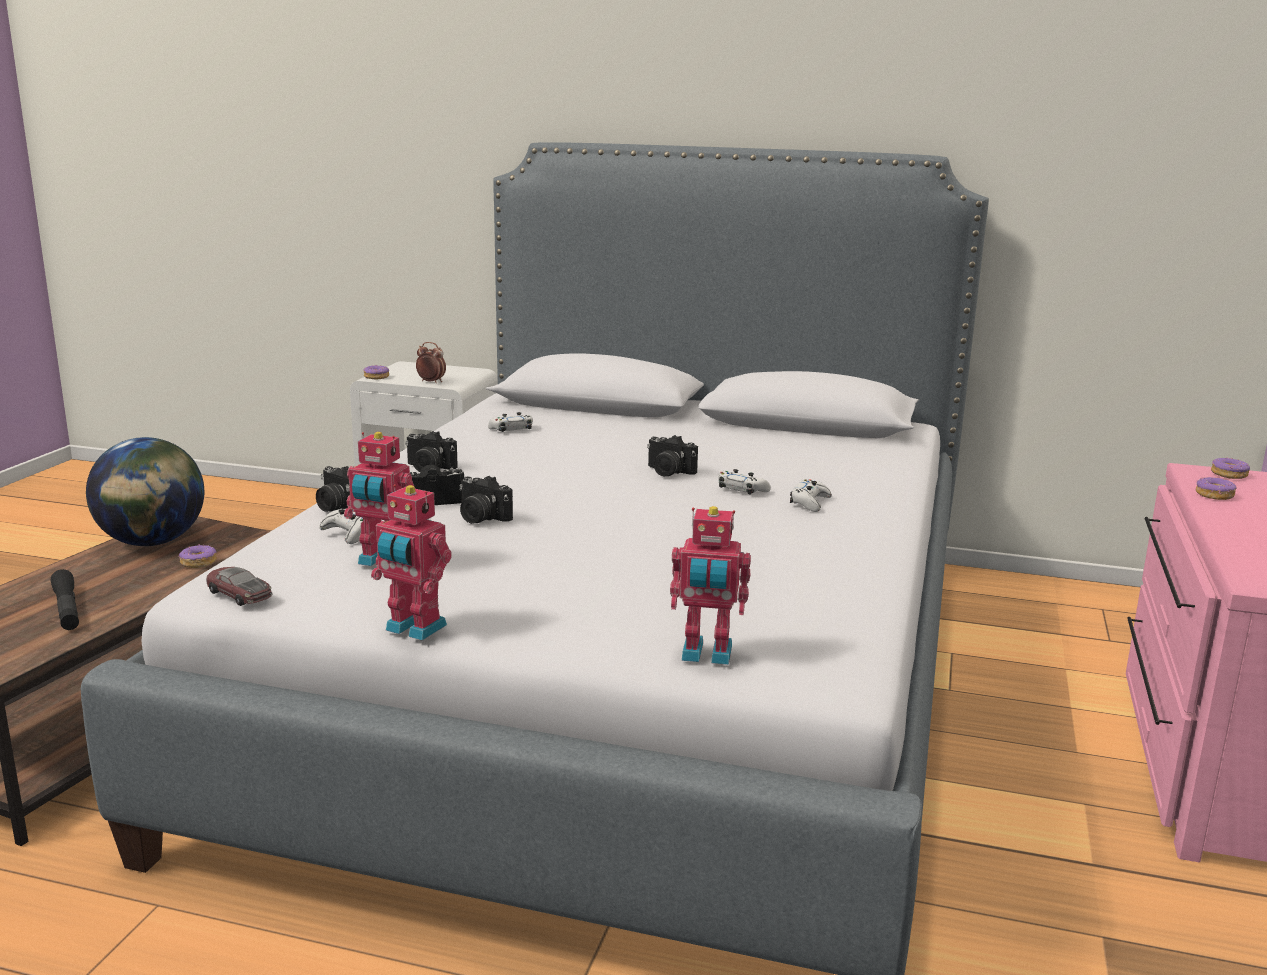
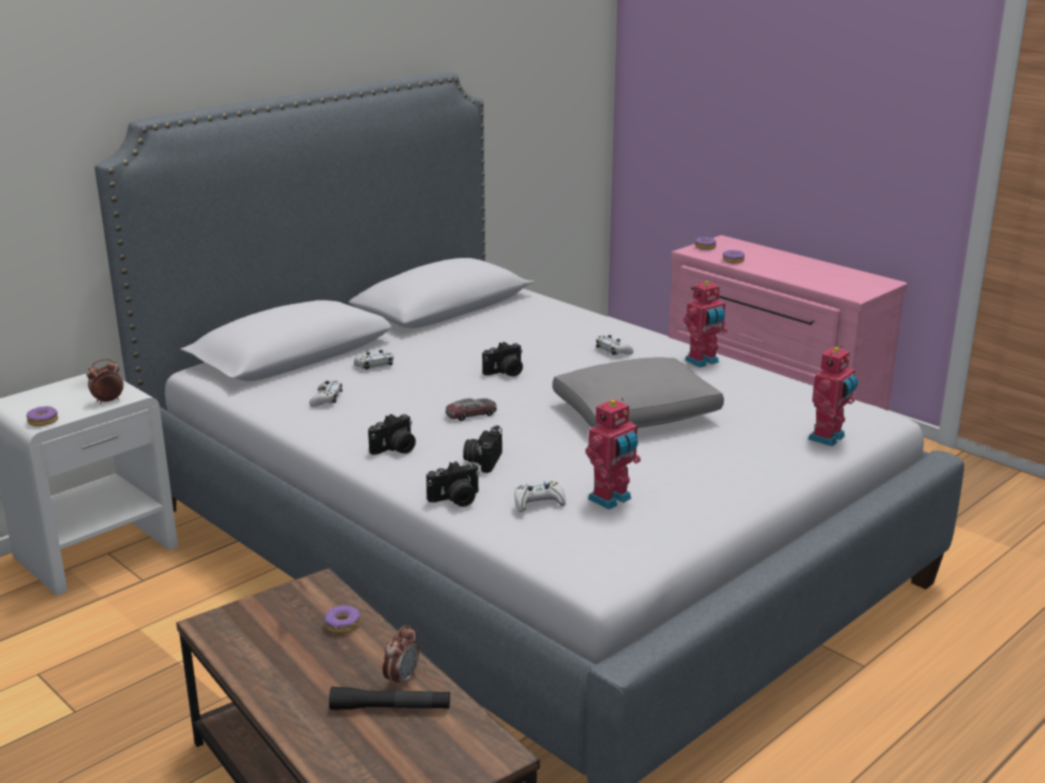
camera: 60 degrees left, 5 degrees up
globe [86,437,204,546] -> none
toy car [206,567,272,606] -> toy car moved to [445,398,497,421]
toy robot [371,484,452,640] -> toy robot moved to [684,280,728,368]
camera [460,476,513,524] -> none
white game controller [718,469,771,494] -> white game controller moved to [354,350,394,370]
none -> alarm clock [382,625,419,690]
none -> grey pillow [552,357,724,428]

